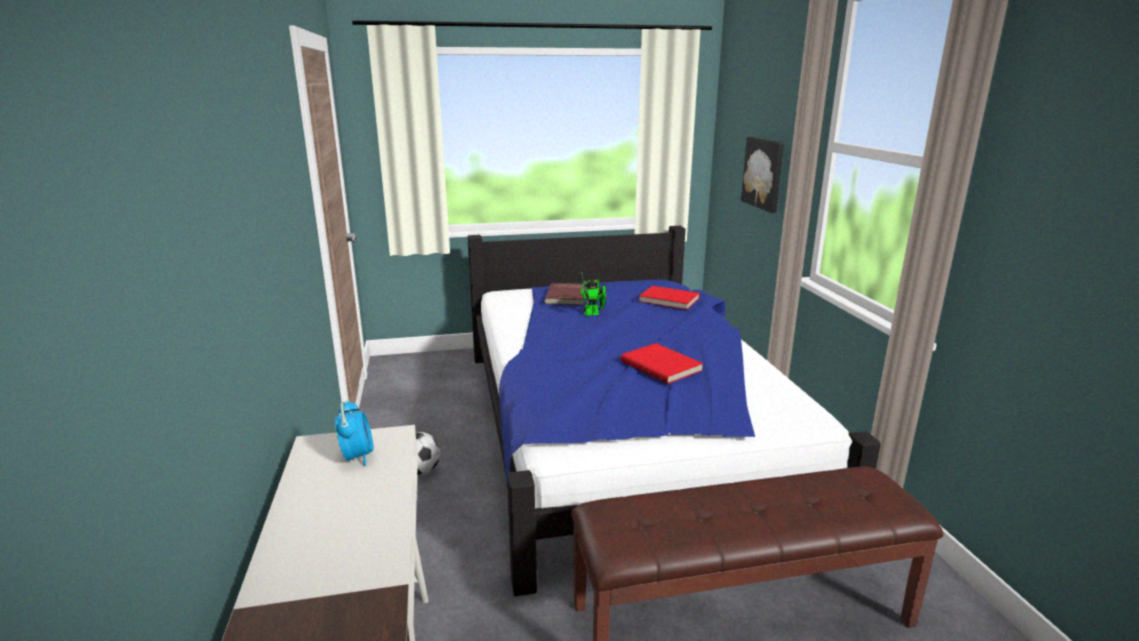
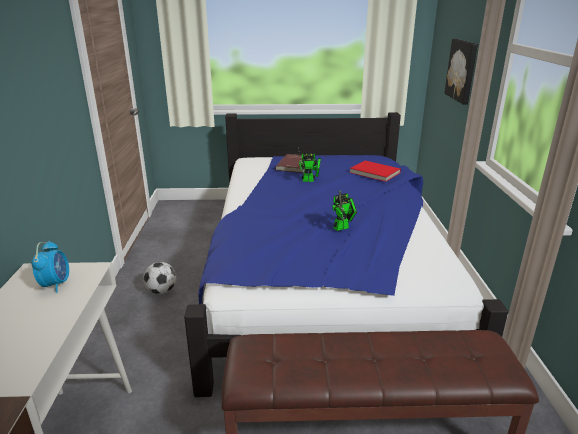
camera: 10 degrees right, 5 degrees up
red book [621,343,703,384] -> toy robot [332,190,357,231]

